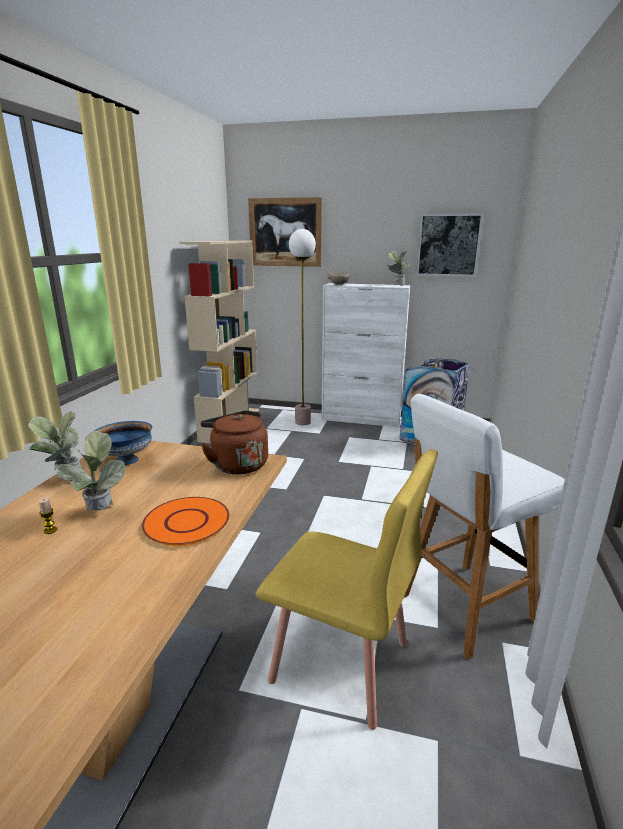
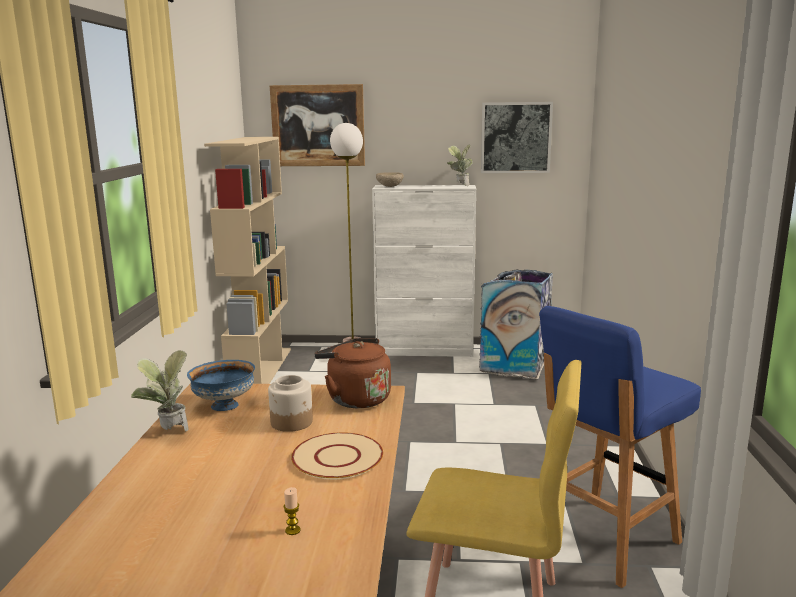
camera: 10 degrees left, 5 degrees down
candle [38,497,57,534] -> candle moved to [284,487,301,535]
potted plant [55,431,125,512] -> none
orange plate [142,497,230,546] -> beige plate [291,432,383,480]
white stool [404,394,565,660] -> blue stool [539,306,701,588]
none -> jar [268,375,313,432]

